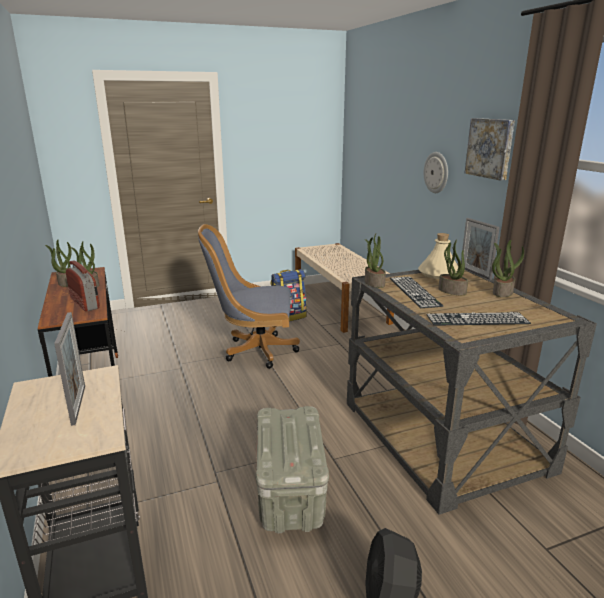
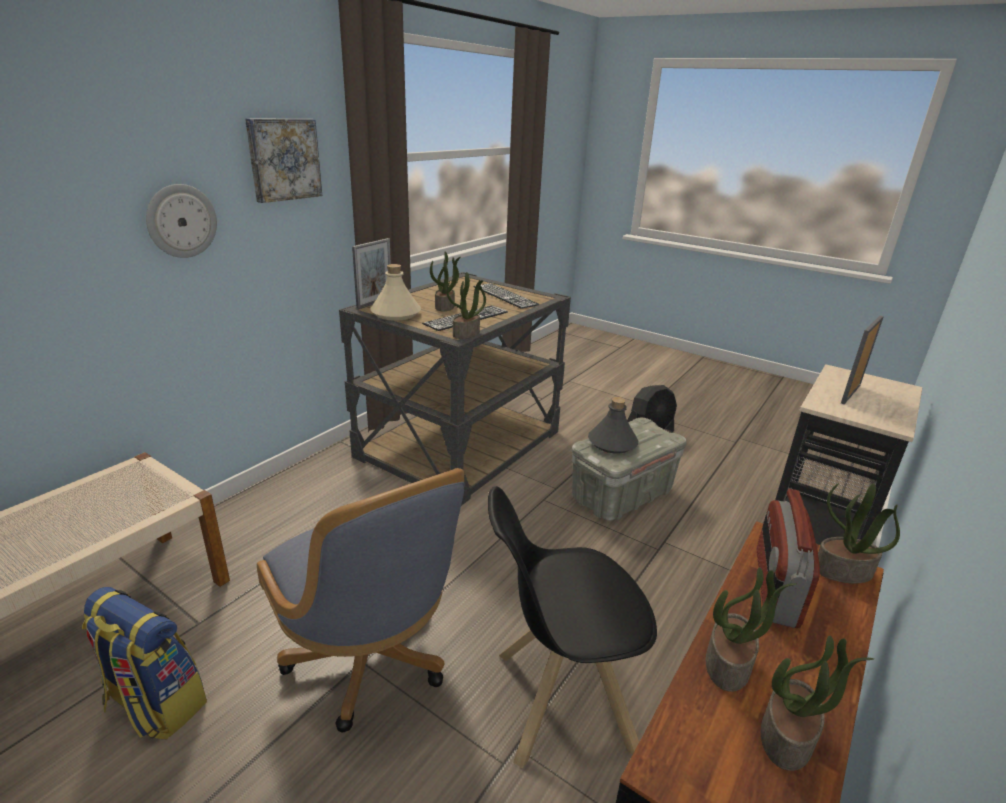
camera: 125 degrees left, 5 degrees up
potted plant [492,240,524,297] -> potted plant moved to [818,483,900,583]
none -> black chair [488,486,657,769]
none -> grey bottle [588,397,638,454]

